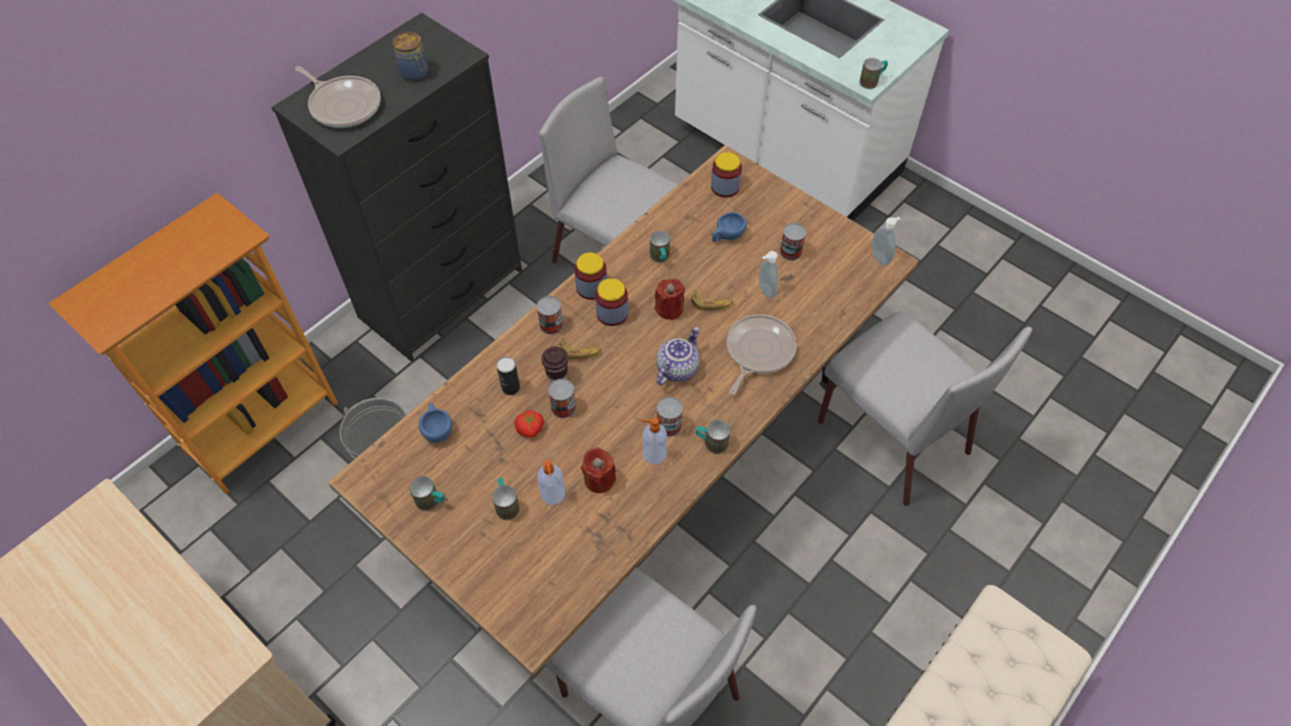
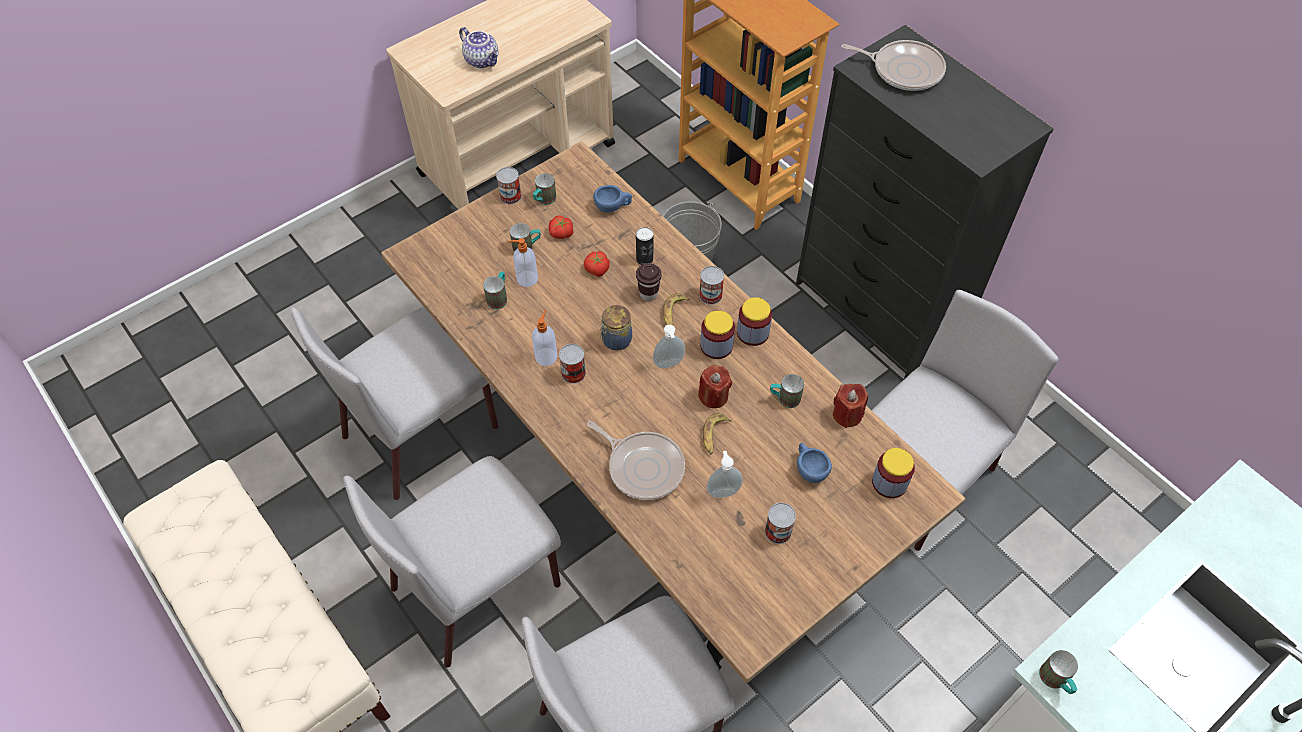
camera: 100 degrees right, 0 degrees up
frying pan [295,66,381,128] -> frying pan turned 120 degrees counterclockwise [841,40,946,91]
jar [392,32,428,82] -> jar moved to [600,305,632,351]
can [548,379,576,418] -> can moved to [496,167,522,204]
red candle [581,447,616,493] -> red candle moved to [833,384,868,428]
teapot [656,327,700,385] -> teapot moved to [459,27,499,68]
mug [696,420,730,454] -> mug moved to [483,271,507,309]
soap dispenser [871,217,900,265] -> soap dispenser moved to [653,325,685,369]
none -> grey chair [343,456,561,668]
none -> tomato [549,216,573,239]

